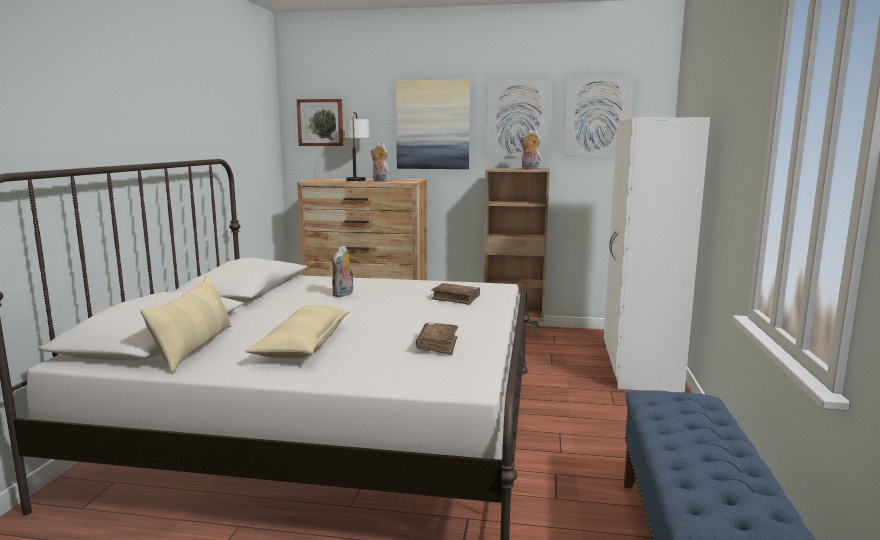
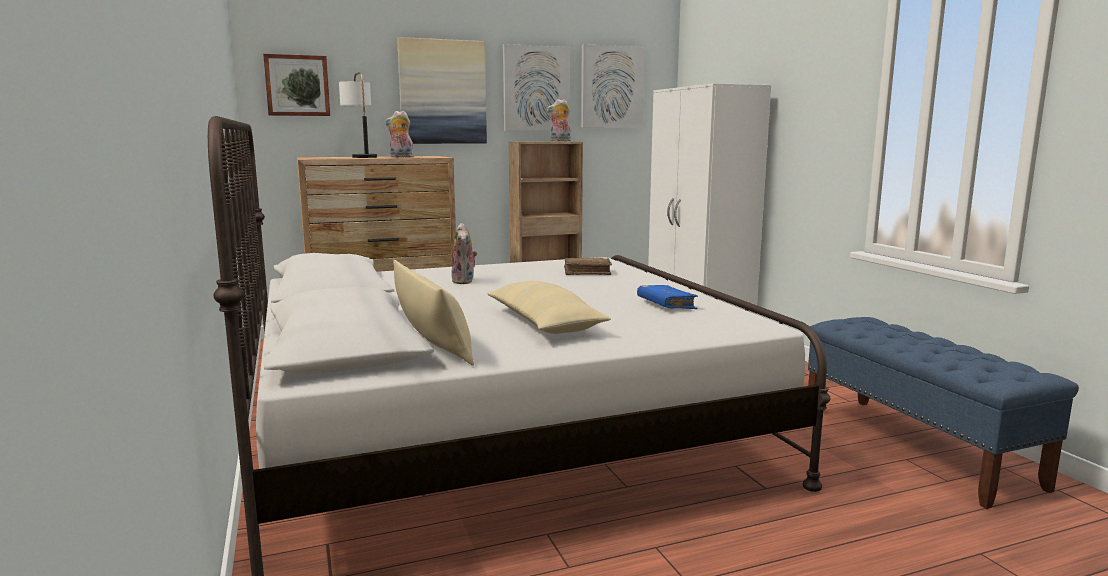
camera: 30 degrees left, 0 degrees up
brown book [416,323,458,355] -> blue book [637,285,698,309]

